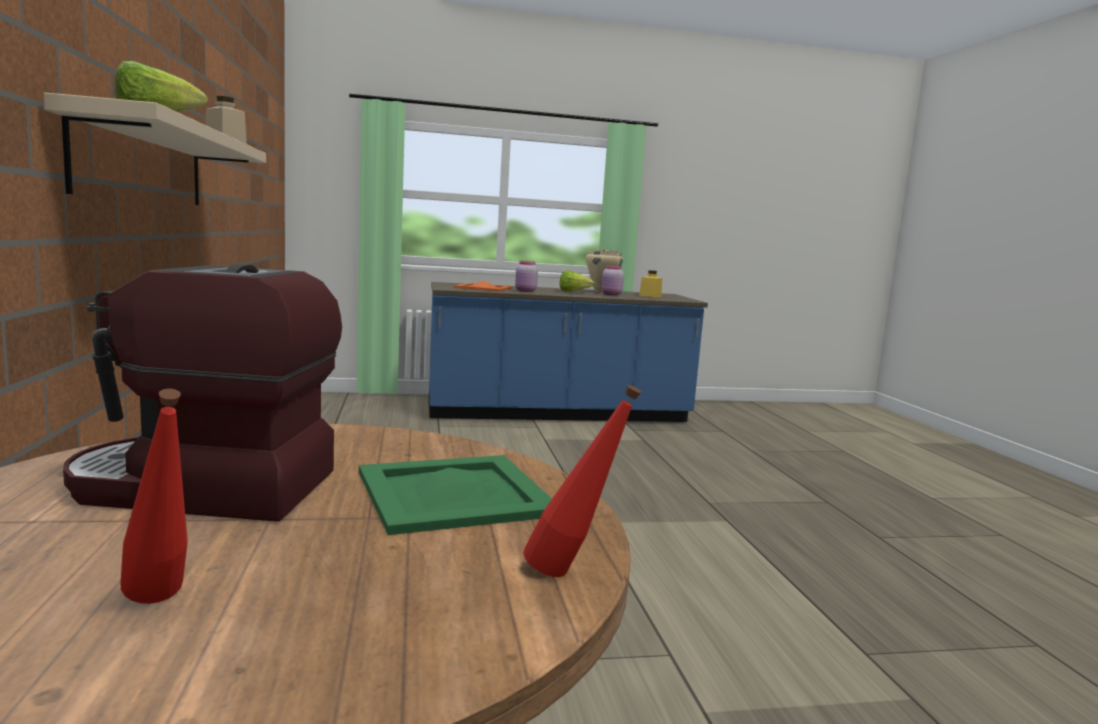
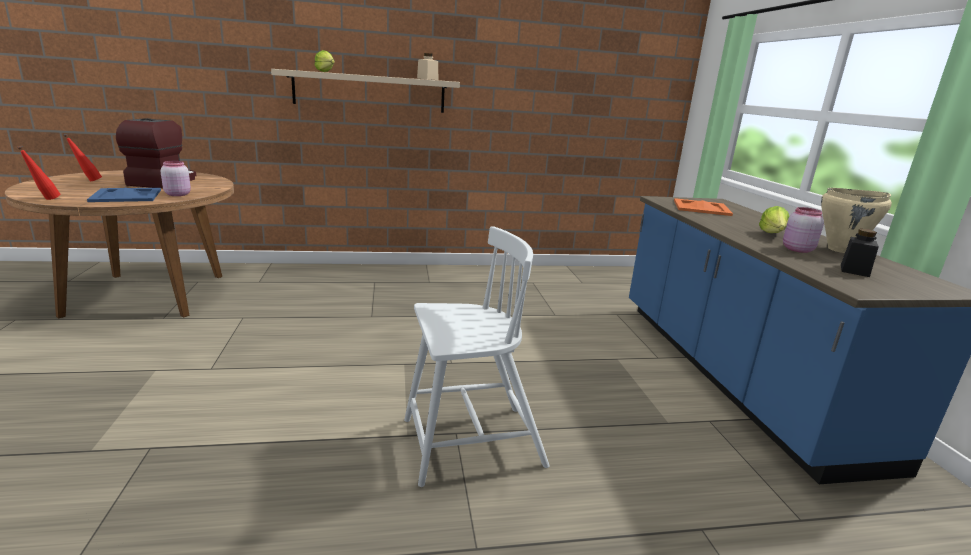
camera: 90 degrees right, 10 degrees up
green tray [359,455,552,535] -> blue tray [87,188,161,202]
pink jar [515,261,538,292] -> pink jar moved to [161,161,191,196]
yellow jar [639,270,662,297] -> black jar [841,229,879,277]
none -> white chair [404,226,550,487]

